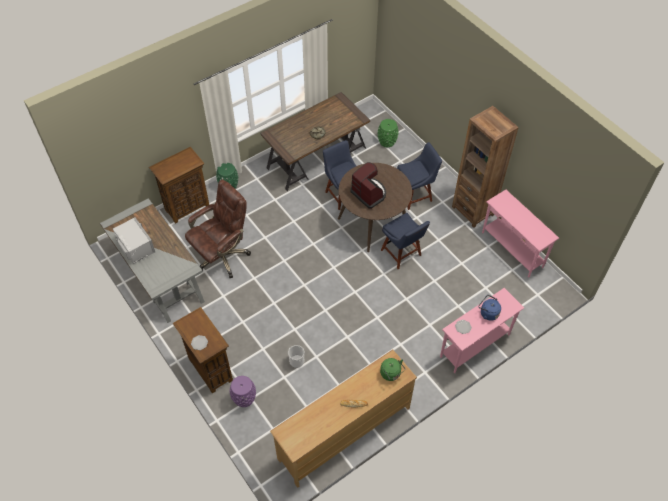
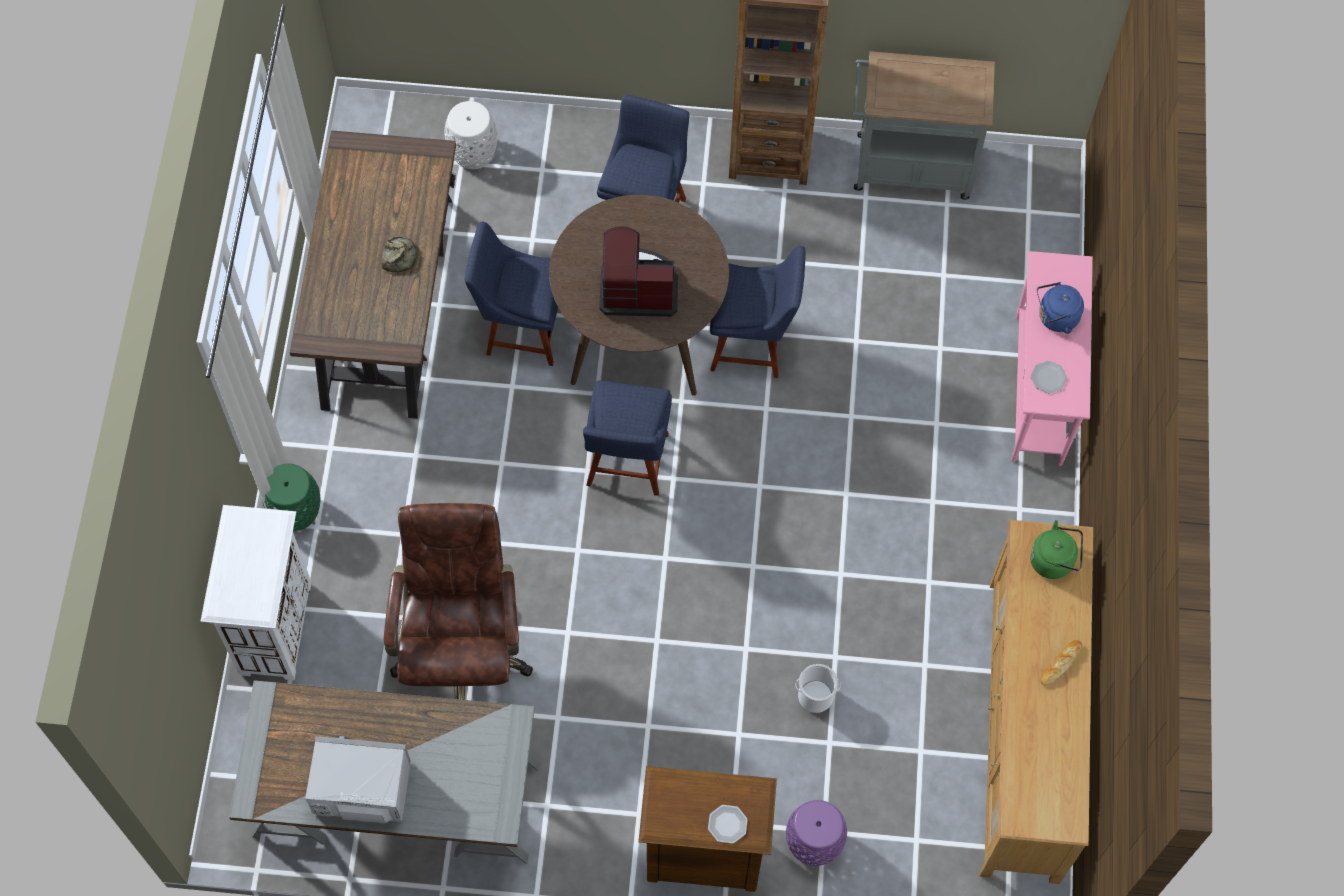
camera: 50 degrees left, 10 degrees up
brown cabinet [149,147,209,224] -> white cabinet [201,505,311,680]
green stool [378,119,398,147] -> white stool [444,101,498,169]
pink console table [482,190,559,278] -> grey cart [852,51,995,200]
none -> blue chair [583,380,672,496]

